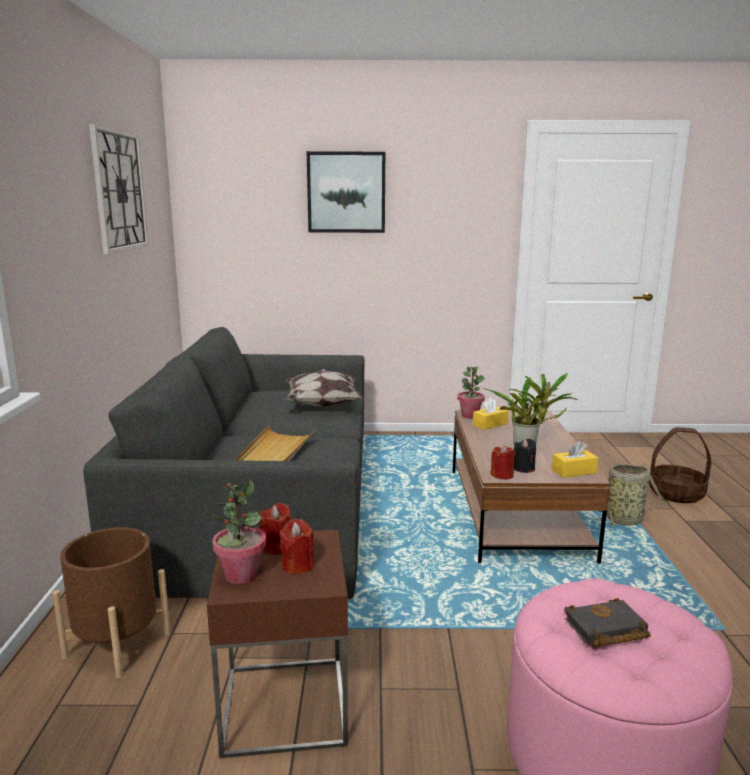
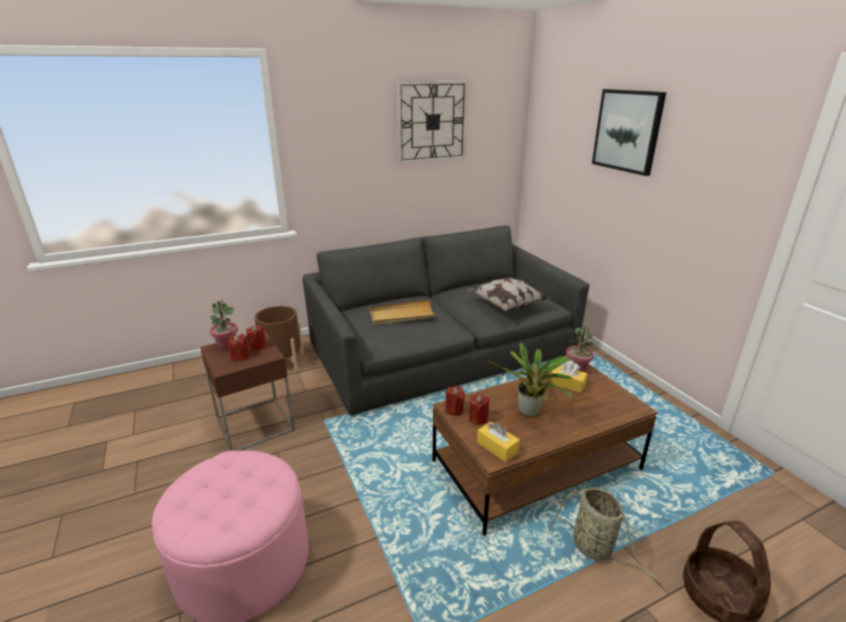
camera: 65 degrees right, 10 degrees up
black candle [514,439,536,473] -> red candle [469,394,490,425]
black book [564,598,651,647] -> none

